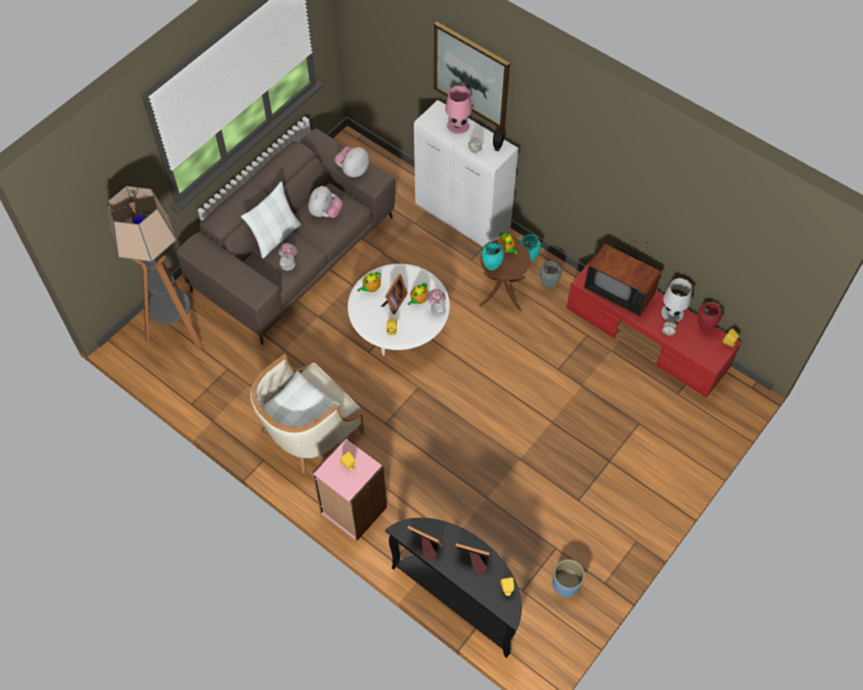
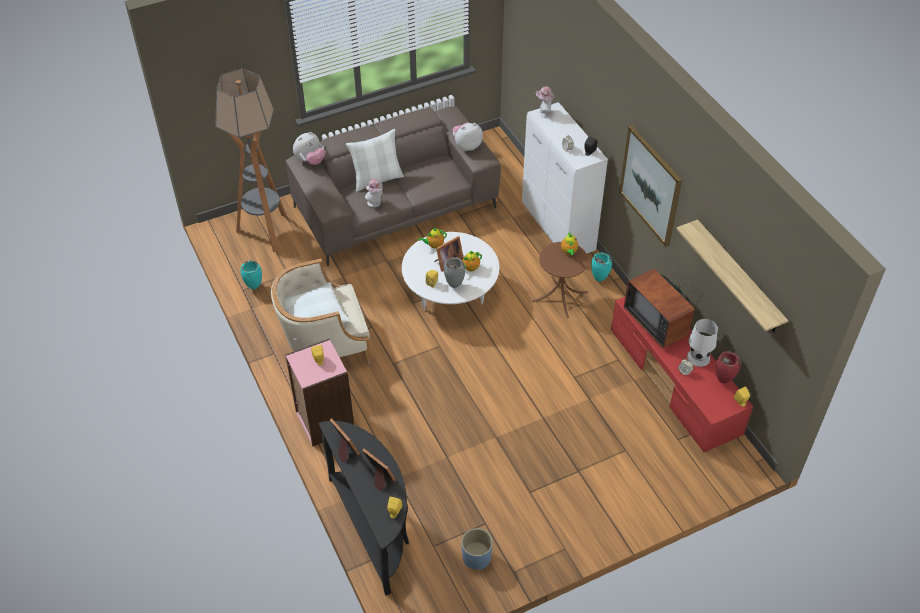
camera: 25 degrees right, 10 degrees down
plush toy [308,186,342,218] -> plush toy moved to [293,132,325,165]
hat [426,289,446,317] -> hat moved to [536,86,554,118]
picture [434,22,510,129] -> picture moved to [619,126,682,247]
pink table lamp [445,86,472,134] -> none
turquoise vase [482,241,504,270] -> turquoise vase moved to [241,261,262,290]
grey vase [540,261,562,289] -> grey vase moved to [444,257,466,288]
none -> shelf [677,220,788,333]

